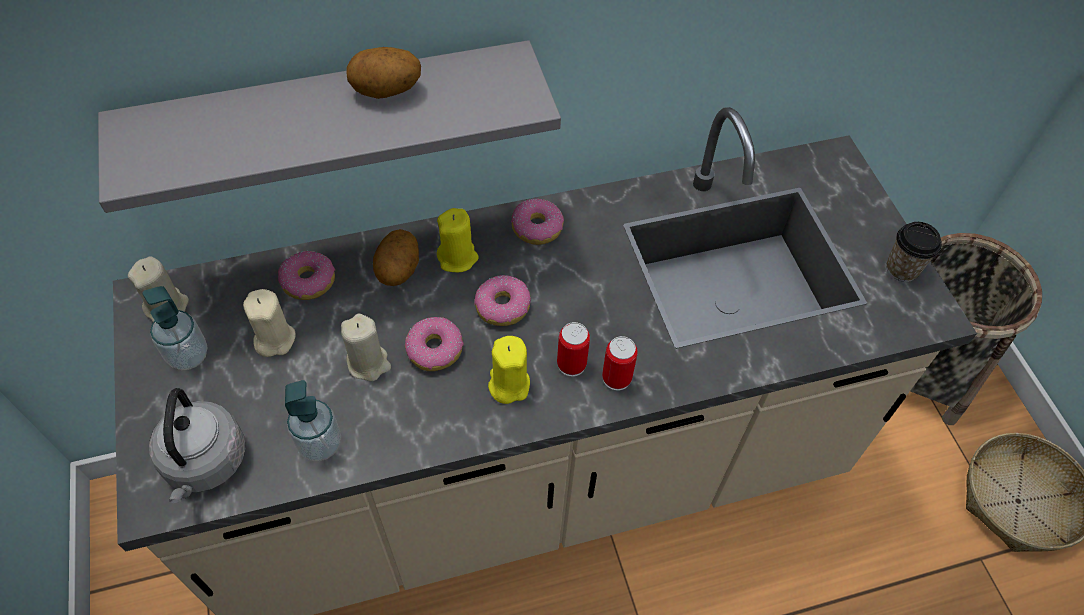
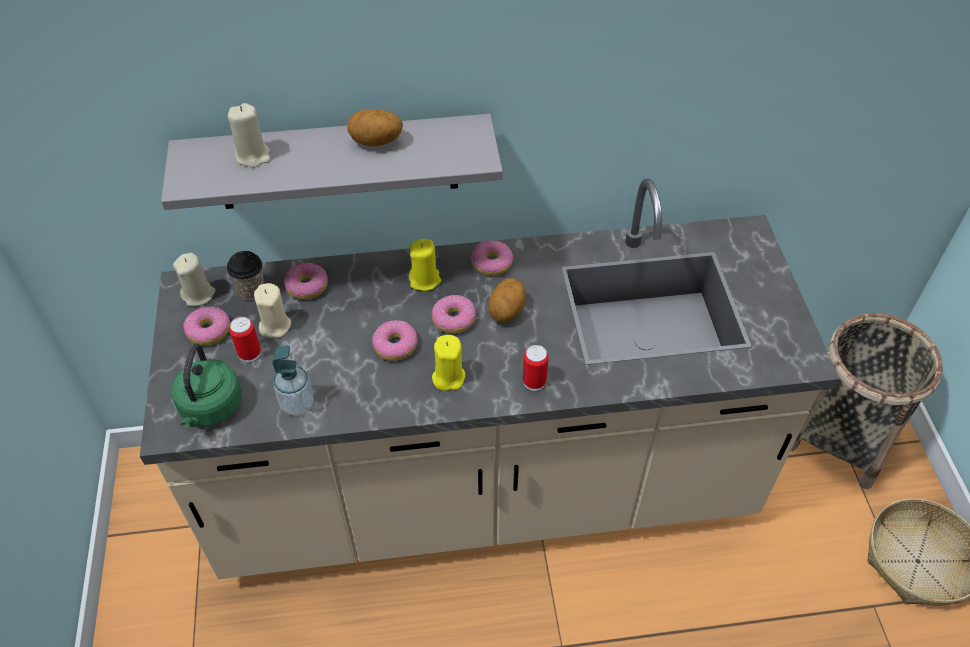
camera: 10 degrees right, 5 degrees down
soap dispenser [143,286,207,370] -> donut [183,306,230,345]
grey kettle [149,388,246,503] -> green kettle [171,343,242,427]
beige candle [341,314,391,381] -> beige candle moved to [228,103,271,168]
potato [373,229,419,286] -> potato moved to [488,278,525,322]
can [557,322,590,377] -> can moved to [229,317,261,362]
cup [886,222,942,282] -> cup moved to [227,251,264,300]

